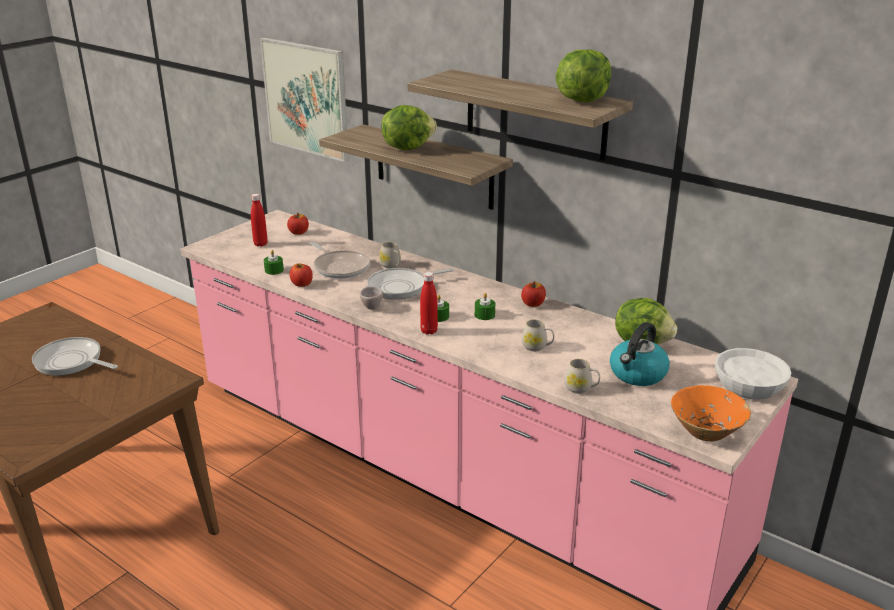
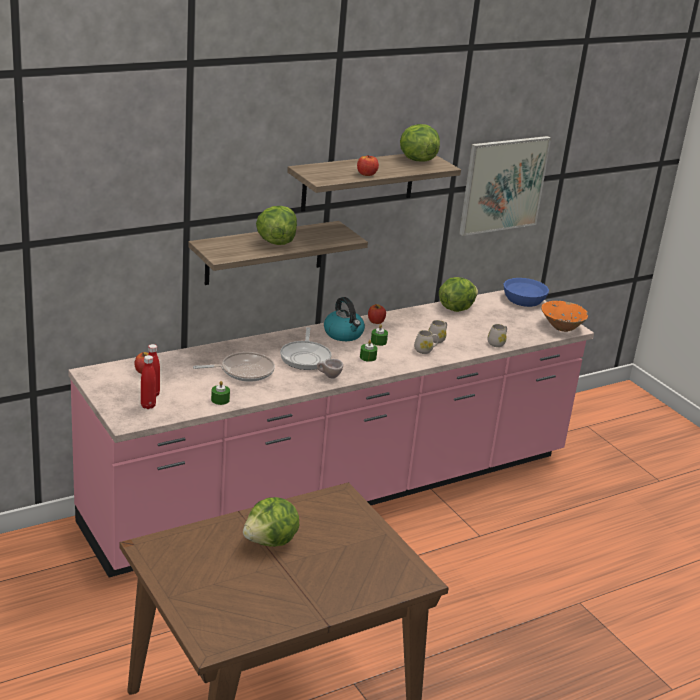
camera: 70 degrees left, 0 degrees up
frying pan [32,337,118,376] -> lettuce [243,497,299,547]
picture [260,38,349,162] -> picture moved to [459,136,551,236]
apple [290,264,313,287] -> apple moved to [357,155,379,176]
white mug [379,242,401,268] -> white mug moved to [414,330,439,354]
red bottle [420,272,438,335] -> red bottle moved to [141,355,156,409]
kettle [610,322,670,386] -> kettle moved to [324,297,365,341]
white bowl [715,348,791,400] -> blue bowl [504,278,549,307]

